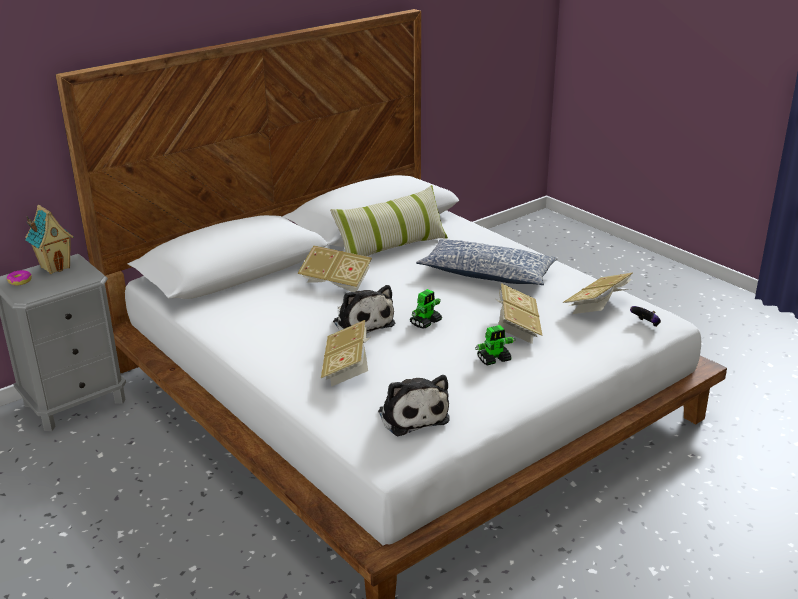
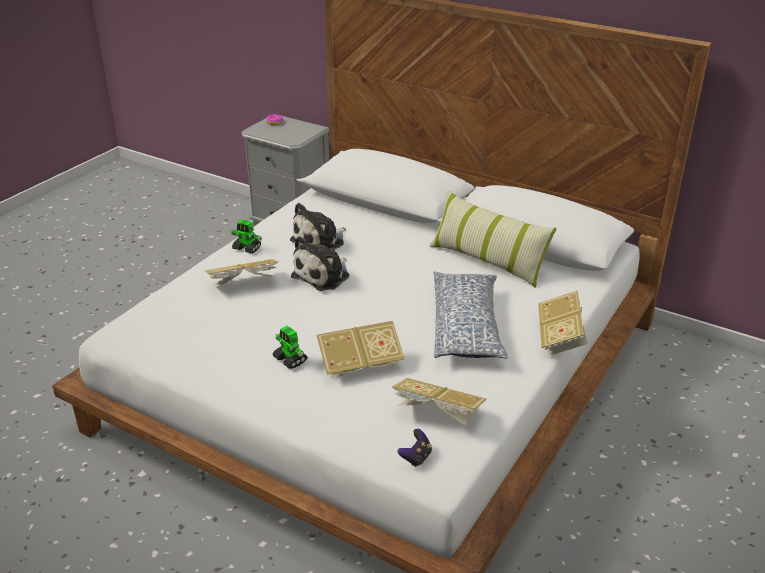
camera: 70 degrees right, 5 degrees up
toy house [25,205,74,274] -> none
book [297,245,372,292] -> book moved to [538,291,588,356]
plush toy [378,375,449,436] -> plush toy moved to [290,203,346,250]
toy robot [410,289,442,329] -> toy robot moved to [230,219,262,253]

